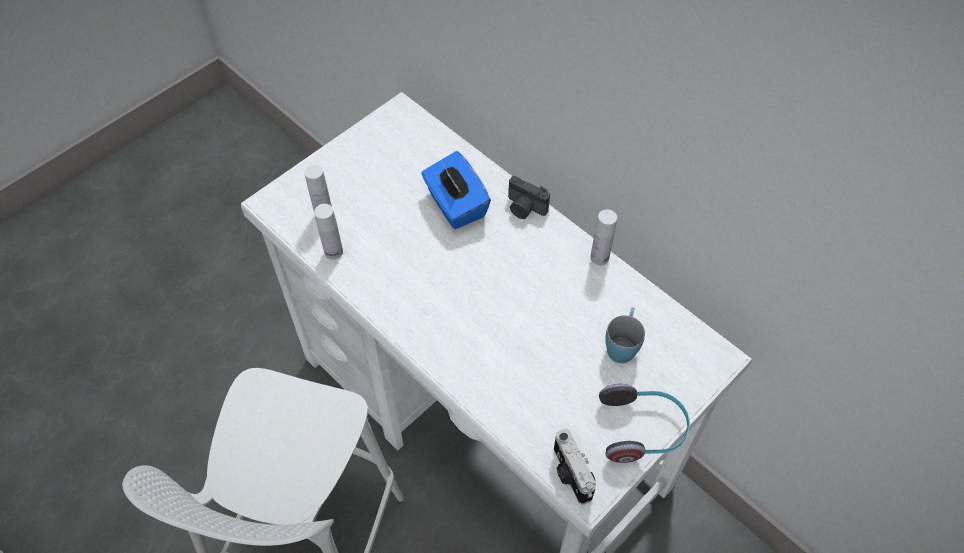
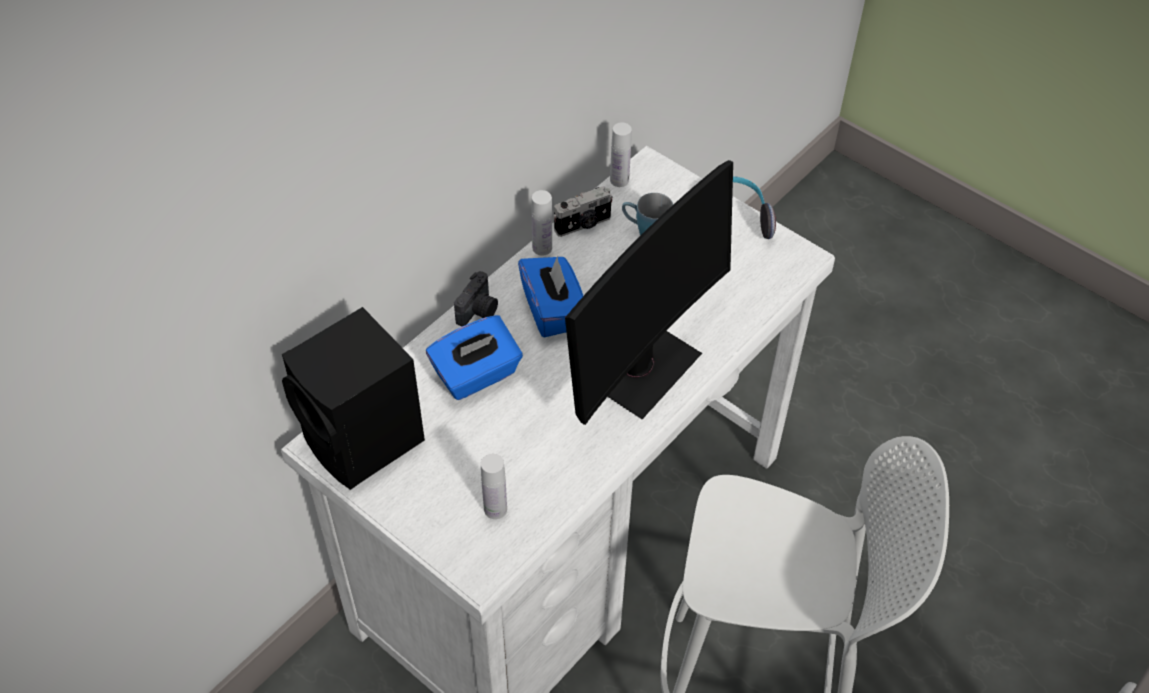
camera: 95 degrees left, 5 degrees down
white bottle [314,204,343,260] -> white bottle moved to [610,122,632,187]
camera [554,429,596,505] -> camera moved to [553,186,613,237]
none -> black speaker [282,307,425,490]
none -> blue tissue box [518,256,583,338]
none -> monitor [565,160,733,425]

